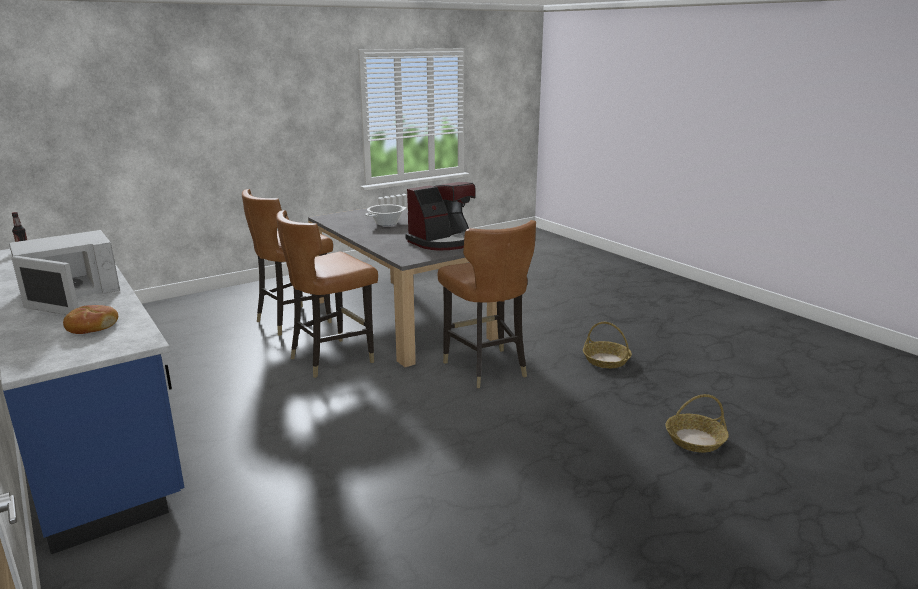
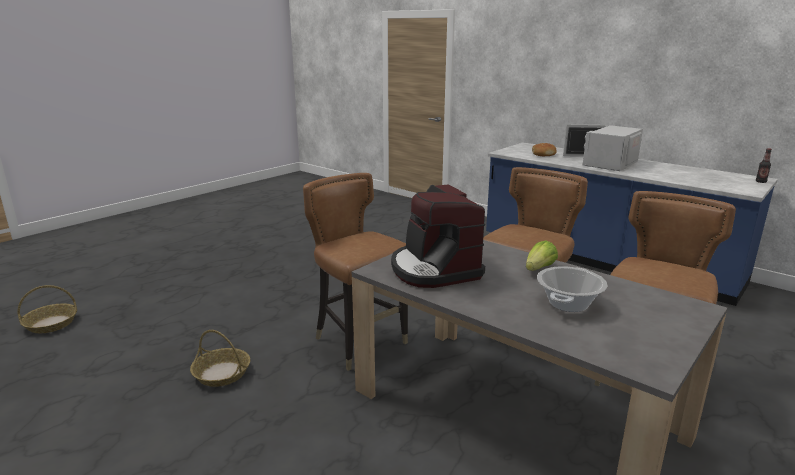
camera: 165 degrees right, 0 degrees up
coffee machine [406,182,476,251] -> coffee machine turned 60 degrees counterclockwise [391,184,485,288]
basket [666,394,729,453] -> basket moved to [17,285,77,333]
none -> lettuce [526,241,558,271]

